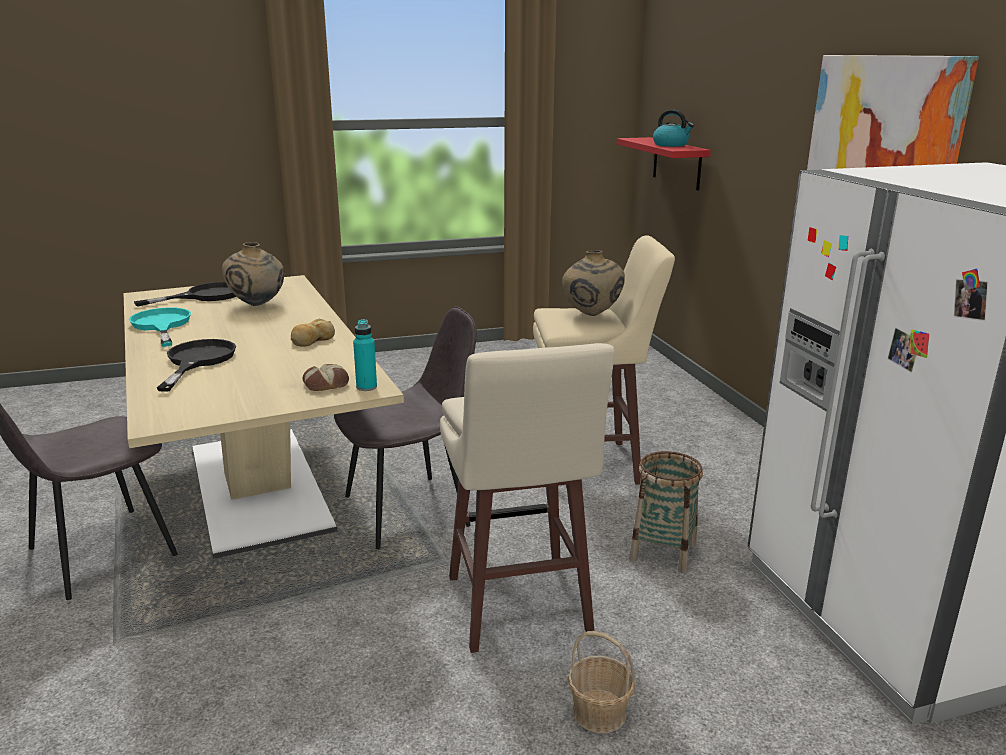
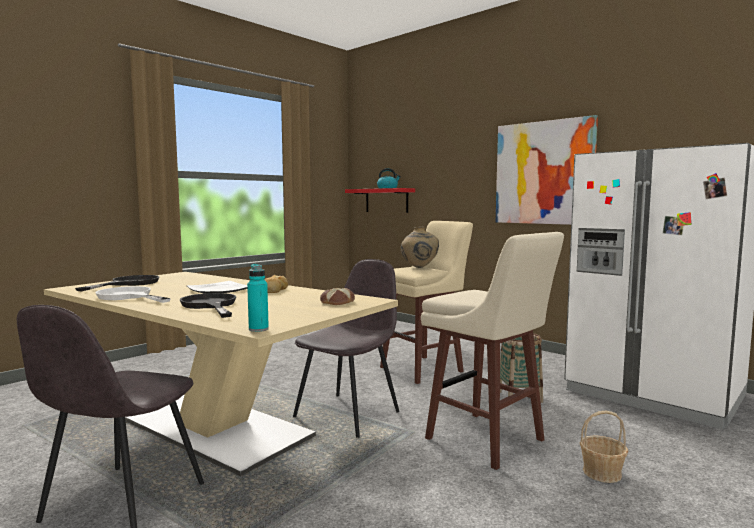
camera: 30 degrees left, 15 degrees down
turquoise frying pan [129,308,191,347] -> white frying pan [95,286,171,303]
beige vase [222,242,284,306] -> none
turquoise bottle [353,319,377,391] -> turquoise bottle moved to [247,264,269,332]
none -> plate [187,281,247,293]

